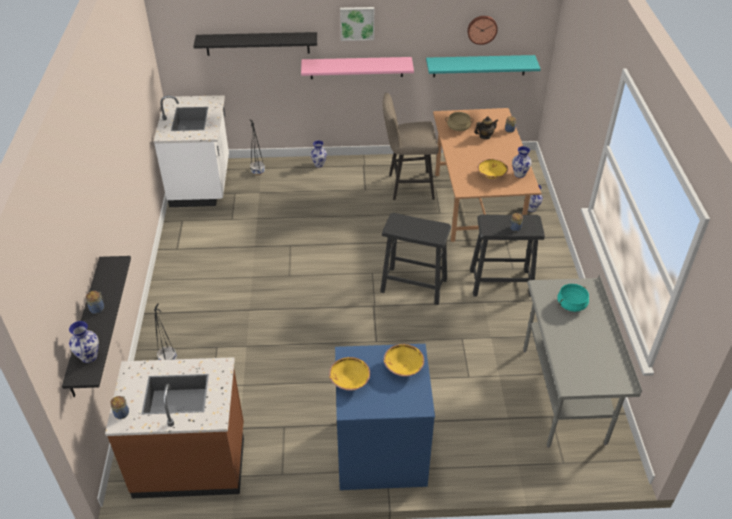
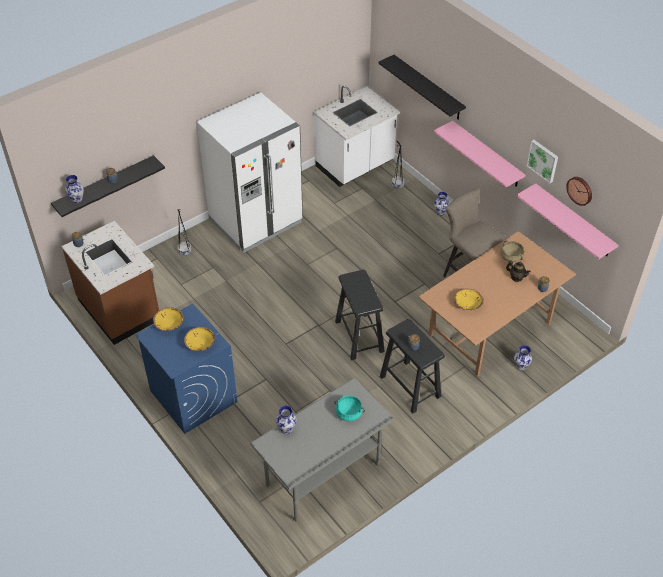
camera: 55 degrees right, 5 degrees up
picture [340,7,374,41] -> picture moved to [527,140,558,183]
turquoise shelf [426,55,541,77] -> pink shelf [516,183,619,259]
vase [512,146,532,178] -> vase moved to [276,406,296,434]
none -> white fridge [197,92,303,253]

